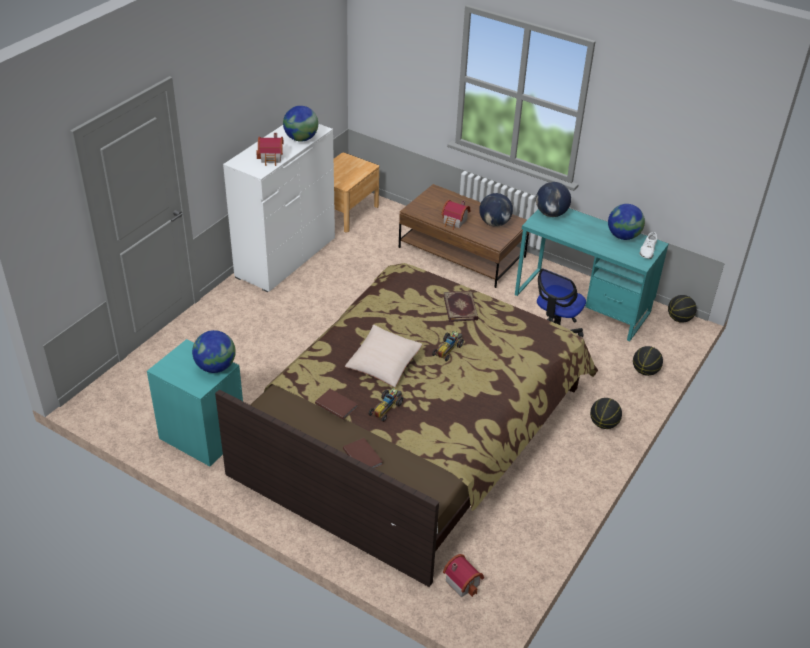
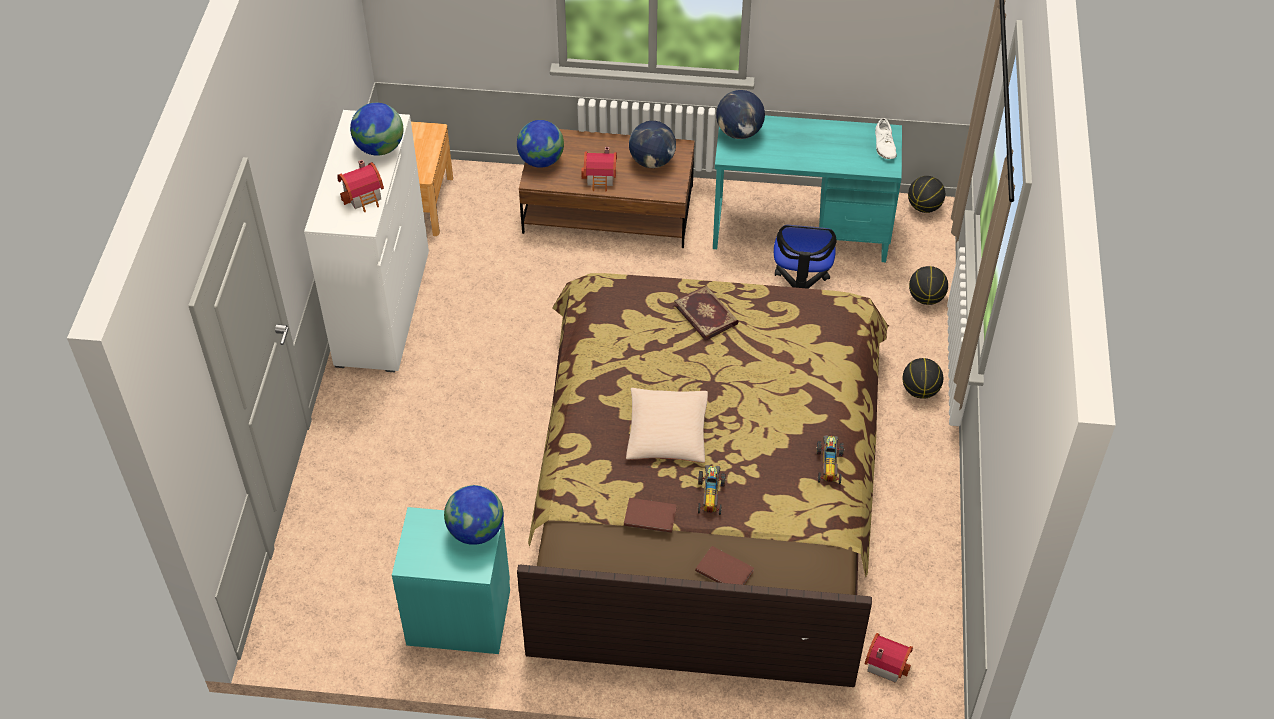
camera: 25 degrees left, 10 degrees up
toy car [432,331,464,362] -> toy car moved to [816,435,845,484]
globe [608,204,645,240] -> globe moved to [517,120,564,168]

